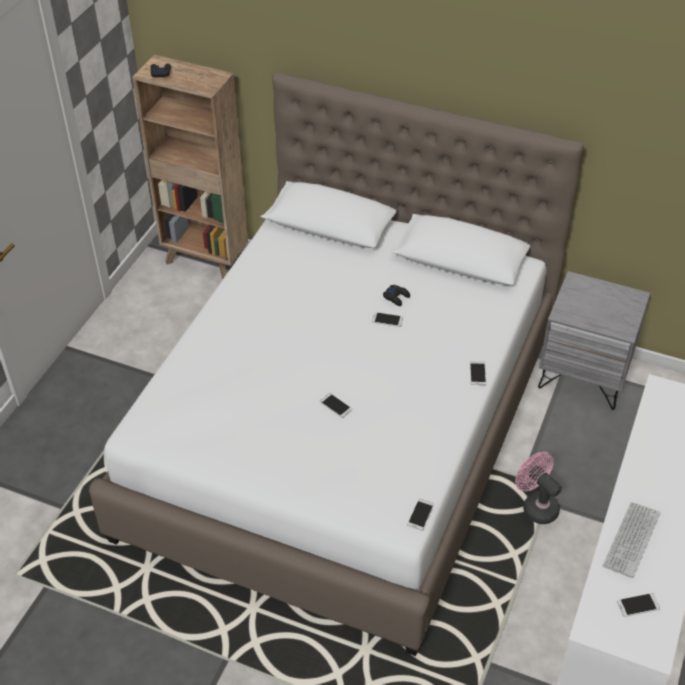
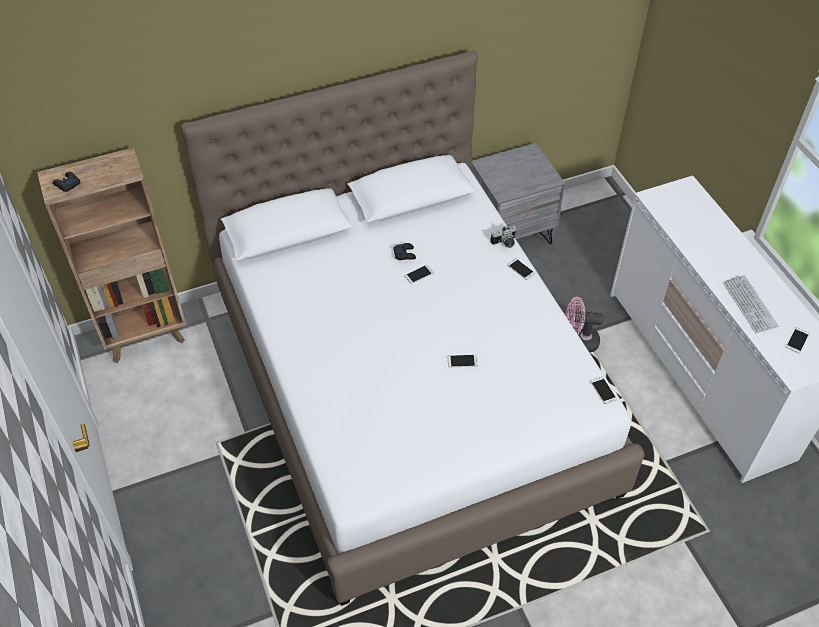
camera: 45 degrees left, 5 degrees up
none -> camera [490,225,516,248]

